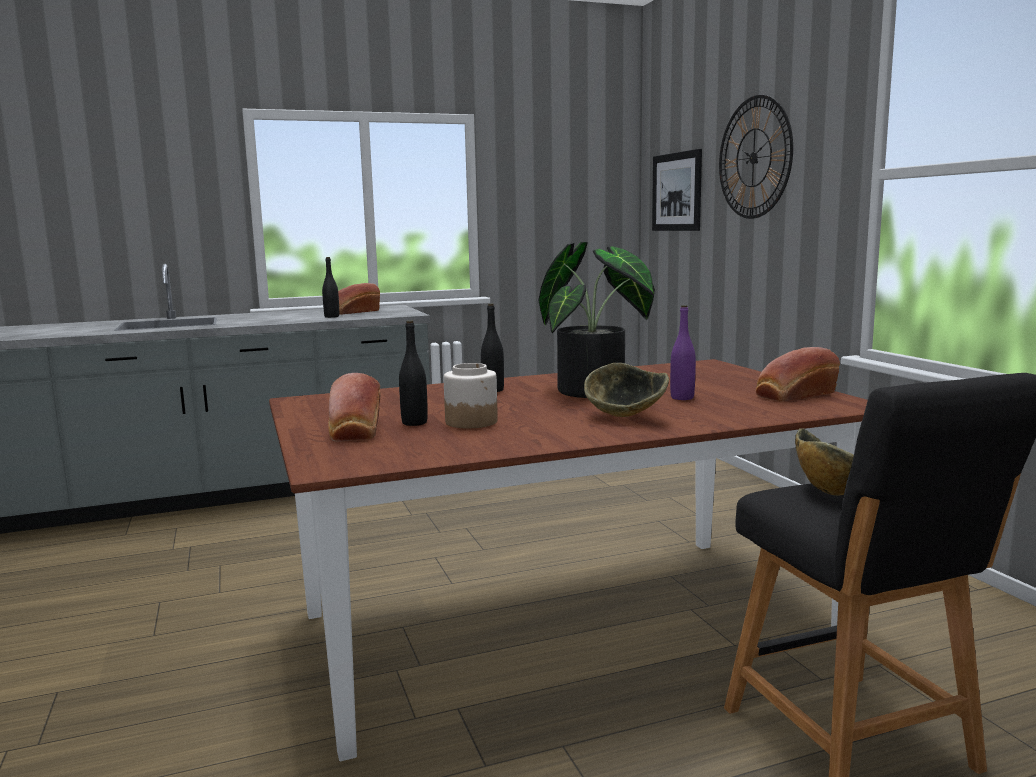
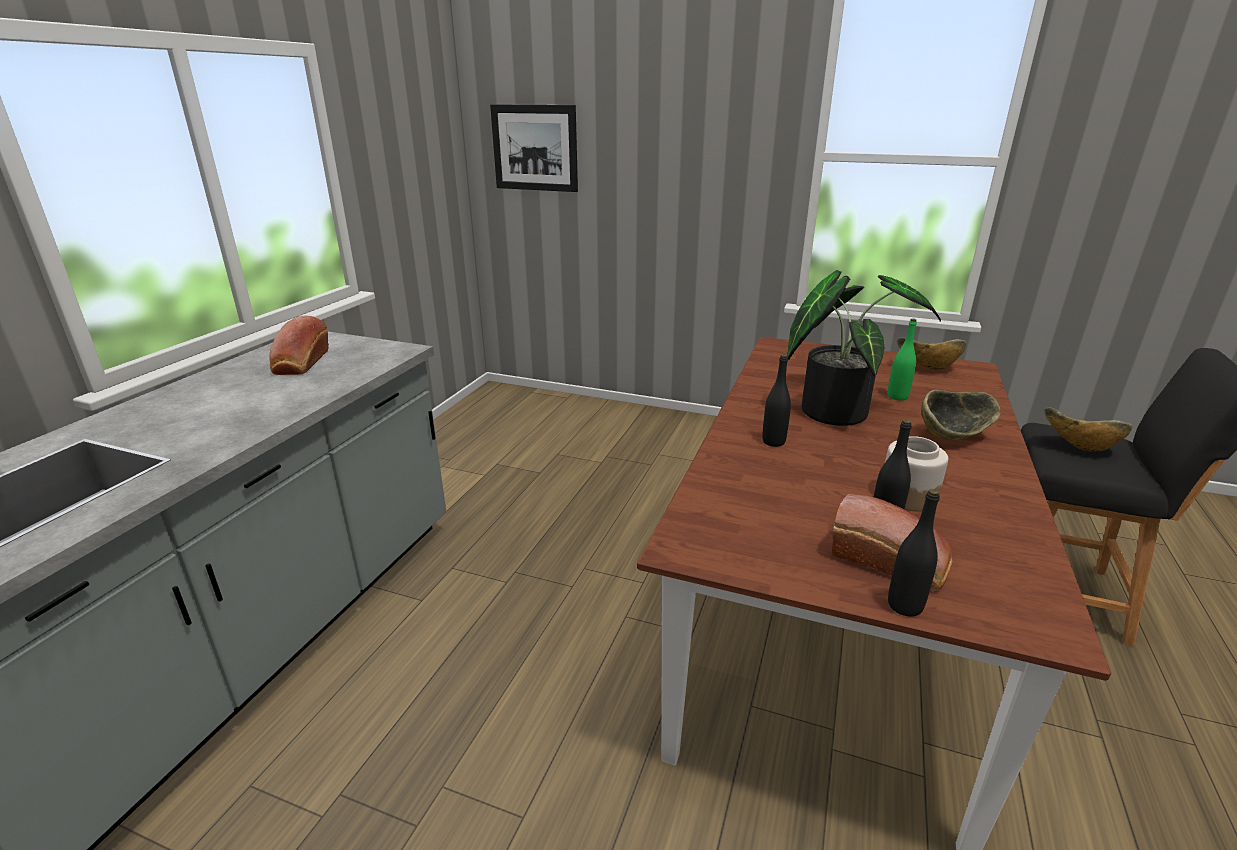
camera: 50 degrees left, 15 degrees up
black bottle [322,257,339,318] -> black bottle moved to [888,489,940,617]
purple bottle [670,305,696,400] -> green bottle [888,319,917,401]
wall clock [719,95,793,219] -> none
bread [756,347,840,402] -> bowl [897,337,966,370]

